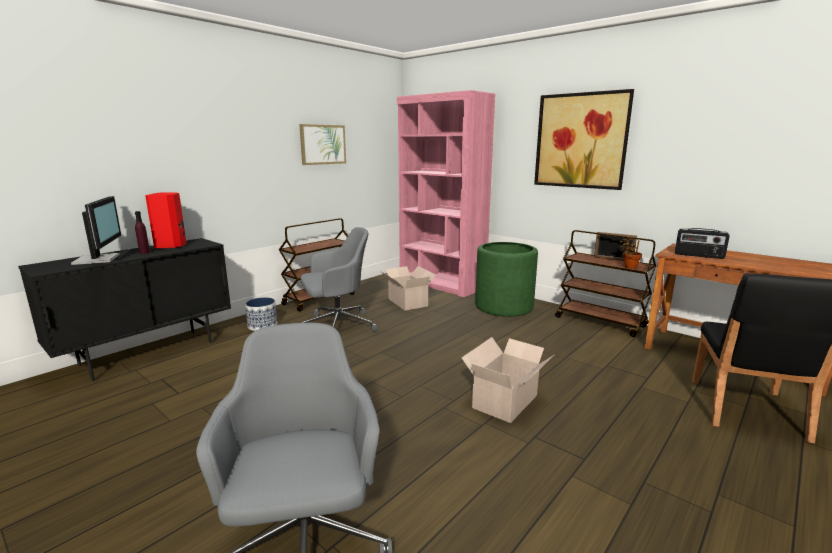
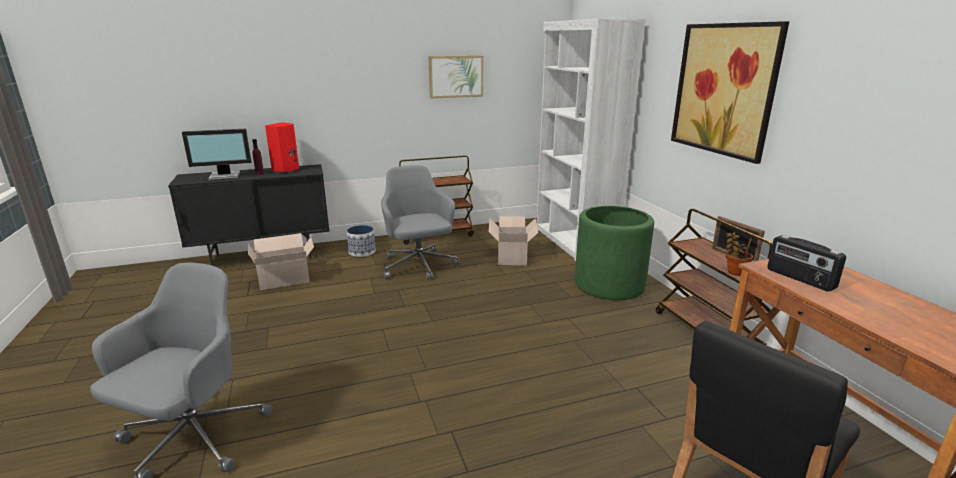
camera: 30 degrees right, 5 degrees up
monitor [71,196,121,265] -> monitor turned 60 degrees clockwise [182,129,252,180]
grey office chair [301,227,378,332] -> grey office chair turned 120 degrees counterclockwise [381,165,460,280]
pink bookcase [397,90,495,297] -> white bookcase [537,19,646,261]
cardboard box [462,337,554,423] -> cardboard box moved to [248,233,314,290]

